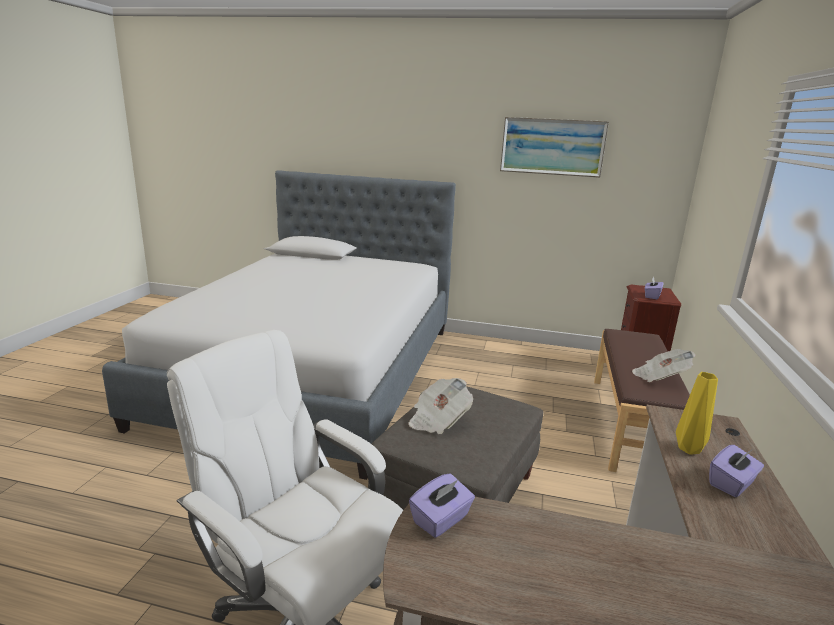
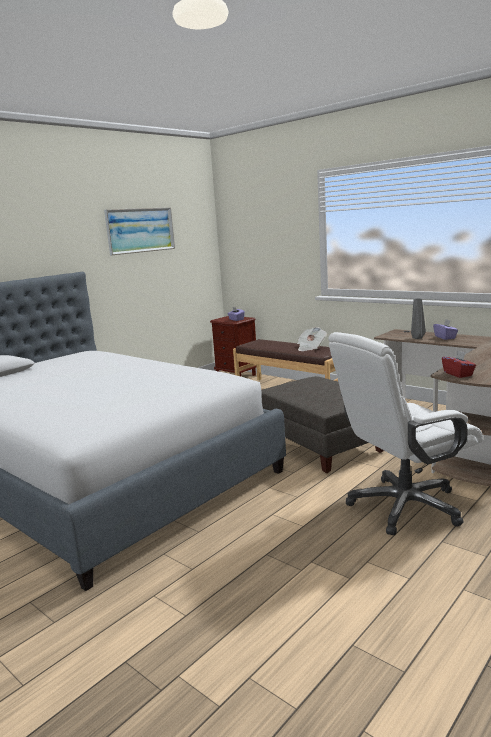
camera: 60 degrees left, 5 degrees down
newspaper [408,378,473,434] -> none
purple tissue box [409,473,475,538] -> red tissue box [442,350,476,378]
yellow vase [676,372,718,455] -> grey vase [411,298,426,339]

